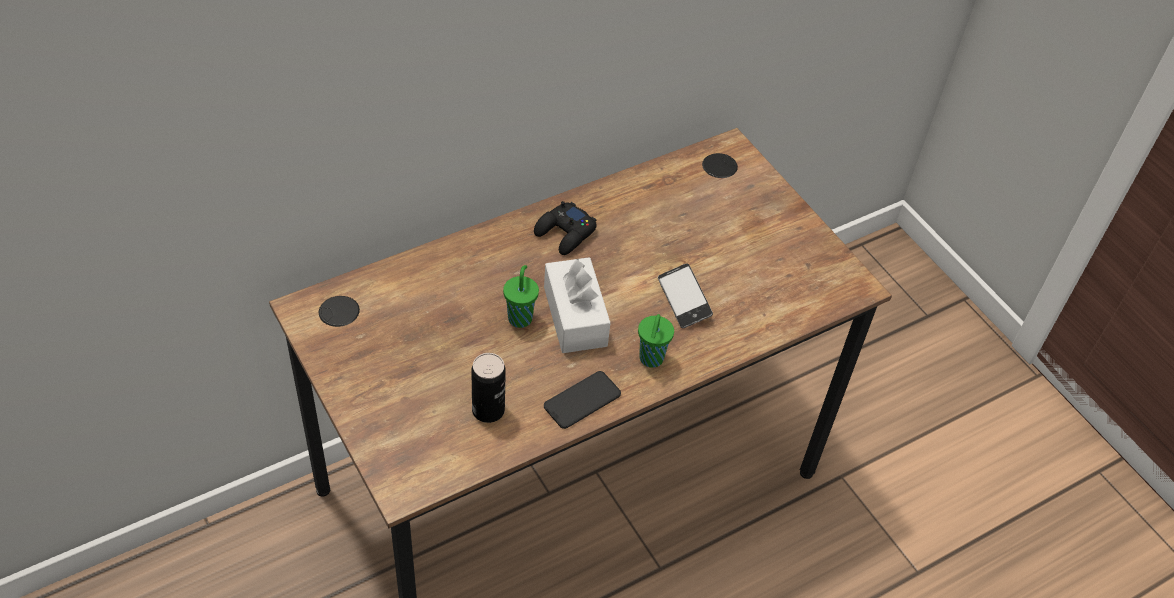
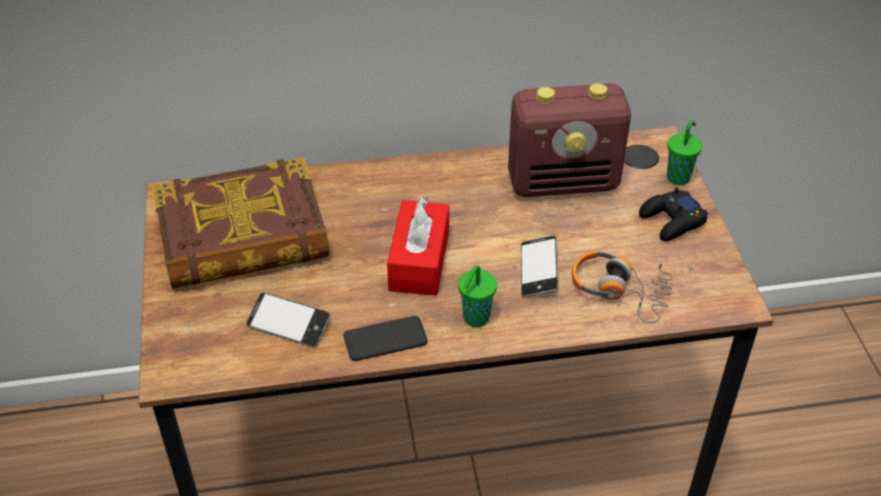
camera: 25 degrees right, 5 degrees down
can [471,353,506,423] -> phone [246,292,330,348]
green cup [503,265,539,328] -> green cup moved to [667,120,702,185]
black game controller [534,201,597,255] -> black game controller moved to [639,187,708,241]
white tissue box [544,257,610,353] -> red tissue box [387,197,449,296]
none -> book [152,157,329,289]
none -> radio [508,83,631,197]
none -> headphones [572,251,673,323]

